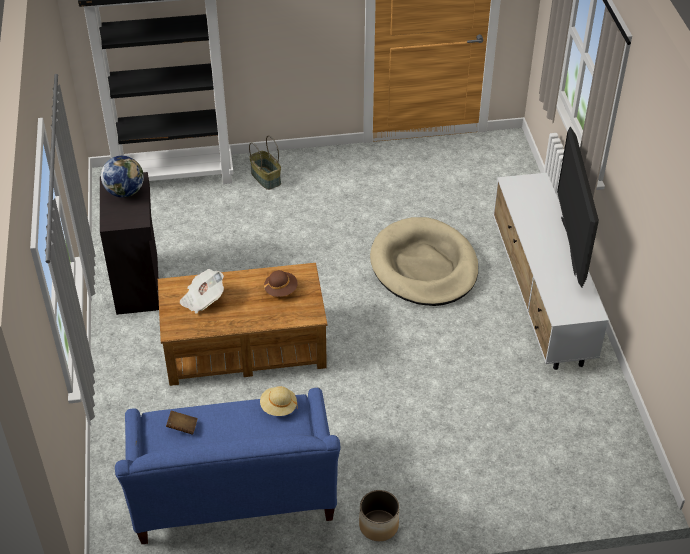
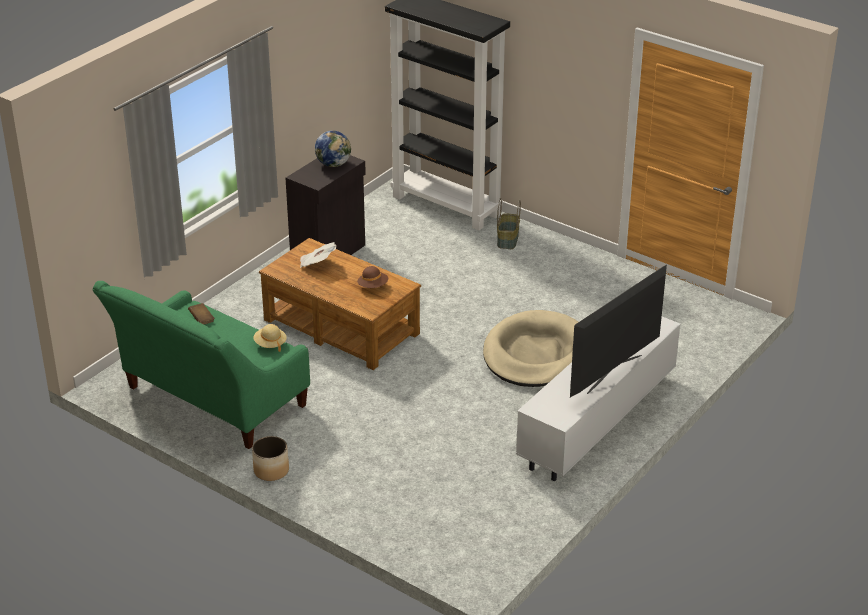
camera: 45 degrees right, 10 degrees down
blue sofa [115,388,341,544] -> green sofa [93,281,310,449]

